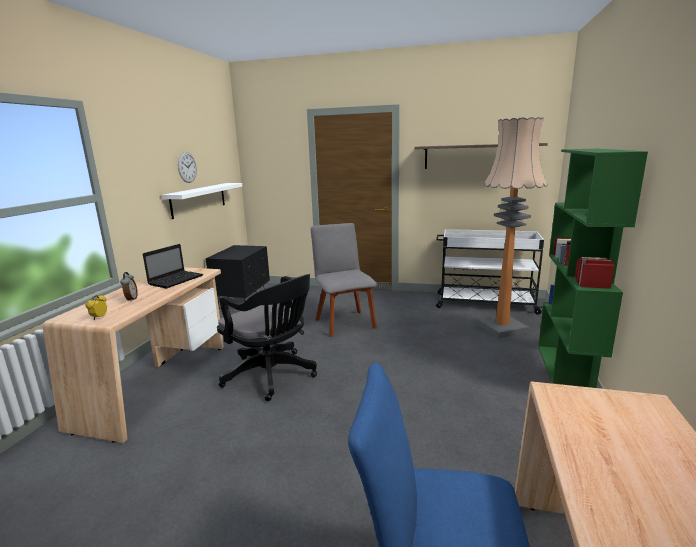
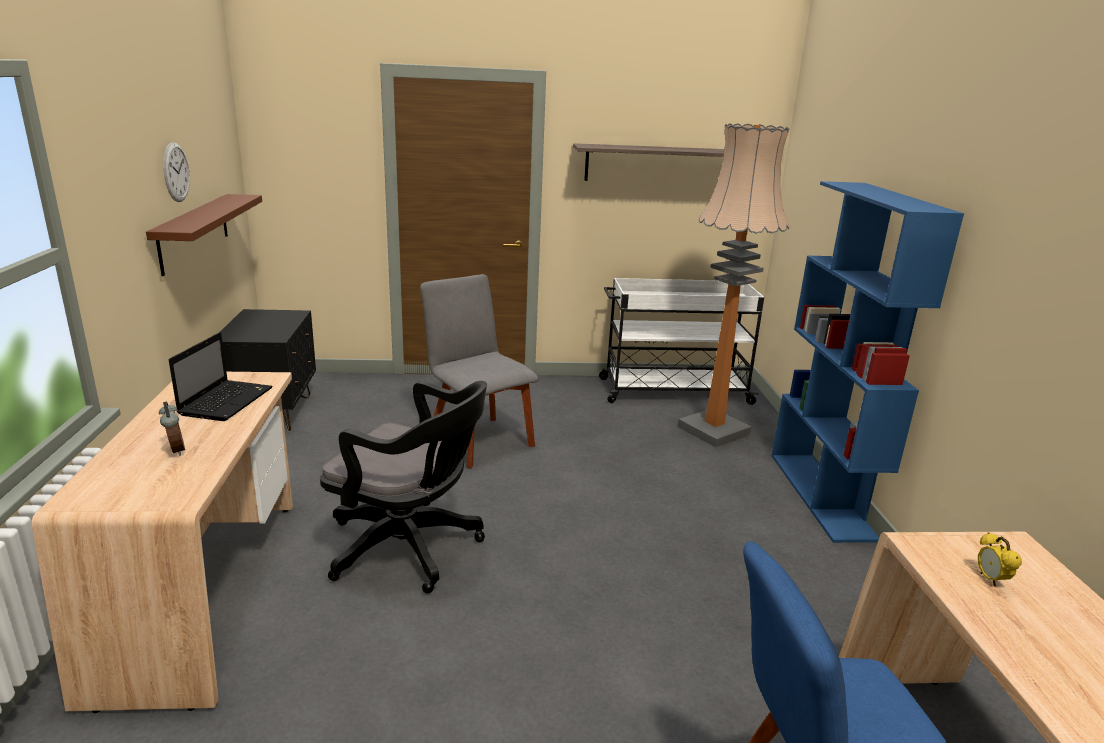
camera: 20 degrees left, 5 degrees up
alarm clock [85,295,107,320] -> alarm clock moved to [978,533,1022,587]
white shelf [162,183,242,219] -> brown shelf [146,194,262,276]
green bookcase [538,149,648,388] -> blue bookcase [772,181,964,543]

